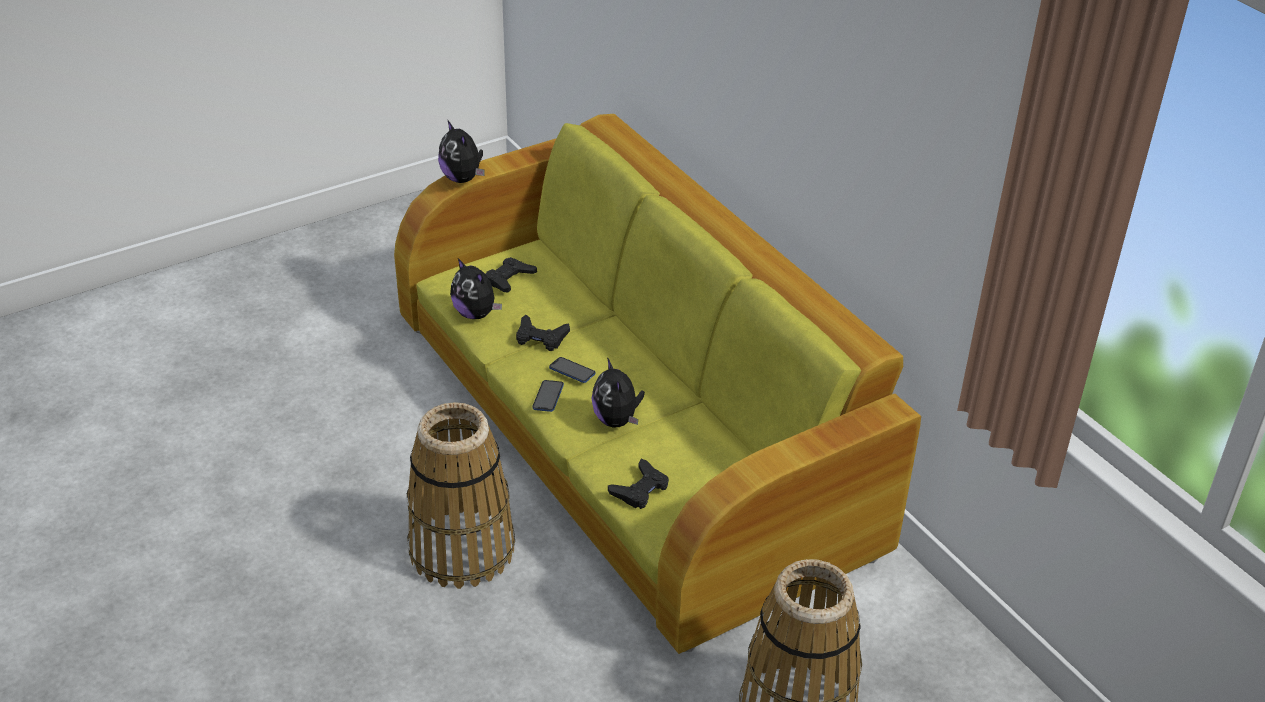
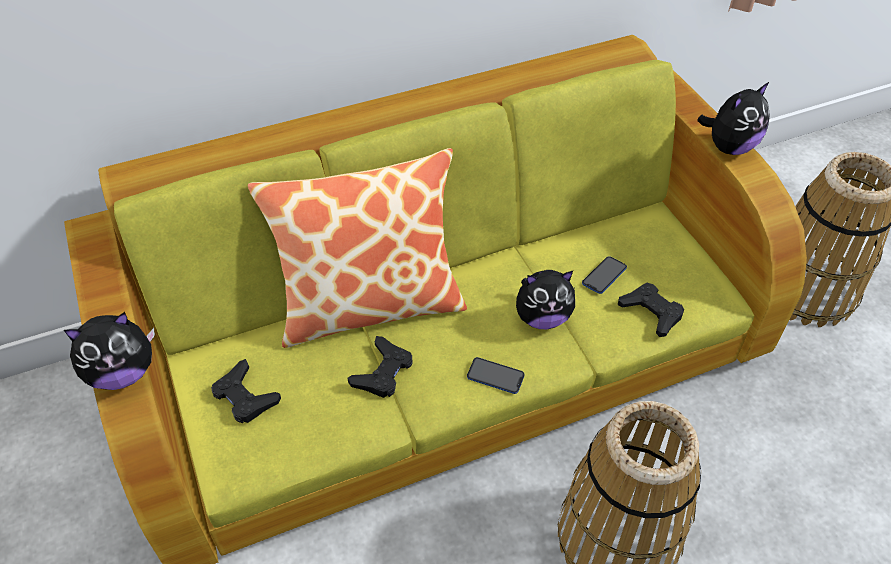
camera: 80 degrees left, 10 degrees up
plush toy [450,258,502,319] -> plush toy moved to [697,81,770,155]
phone [549,357,595,383] -> phone moved to [582,256,627,294]
none -> pillow [248,148,467,348]

